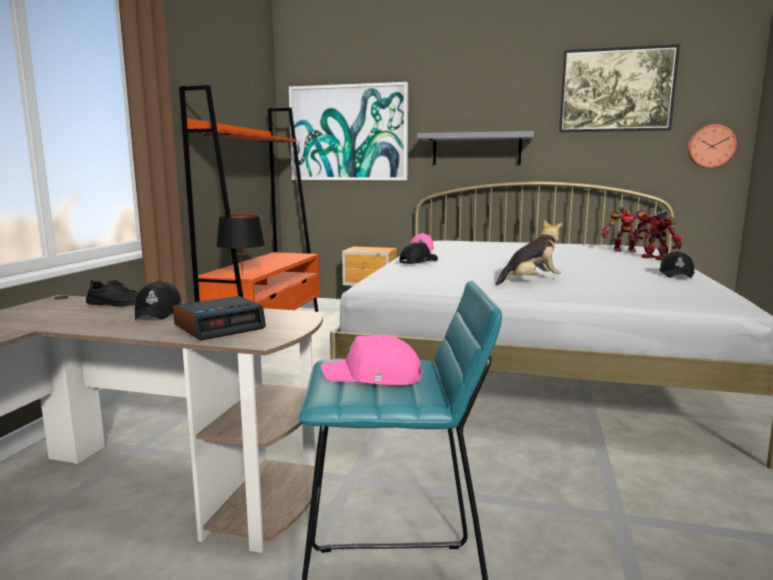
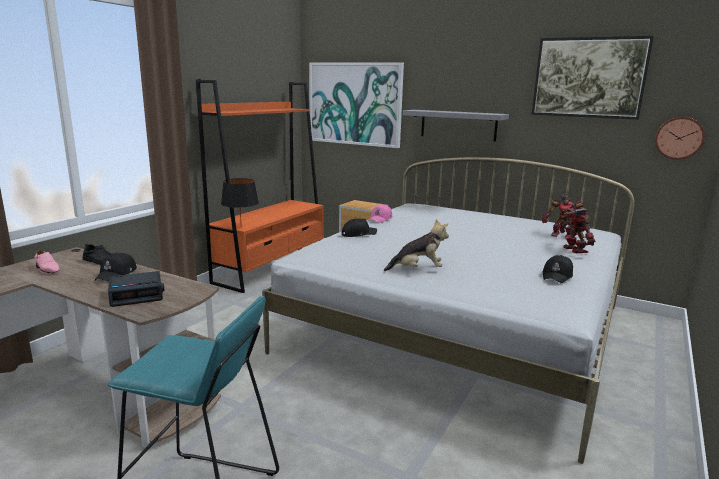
camera: 15 degrees right, 5 degrees up
pink cap [321,334,423,385] -> none
none -> pink shoe [34,250,60,274]

